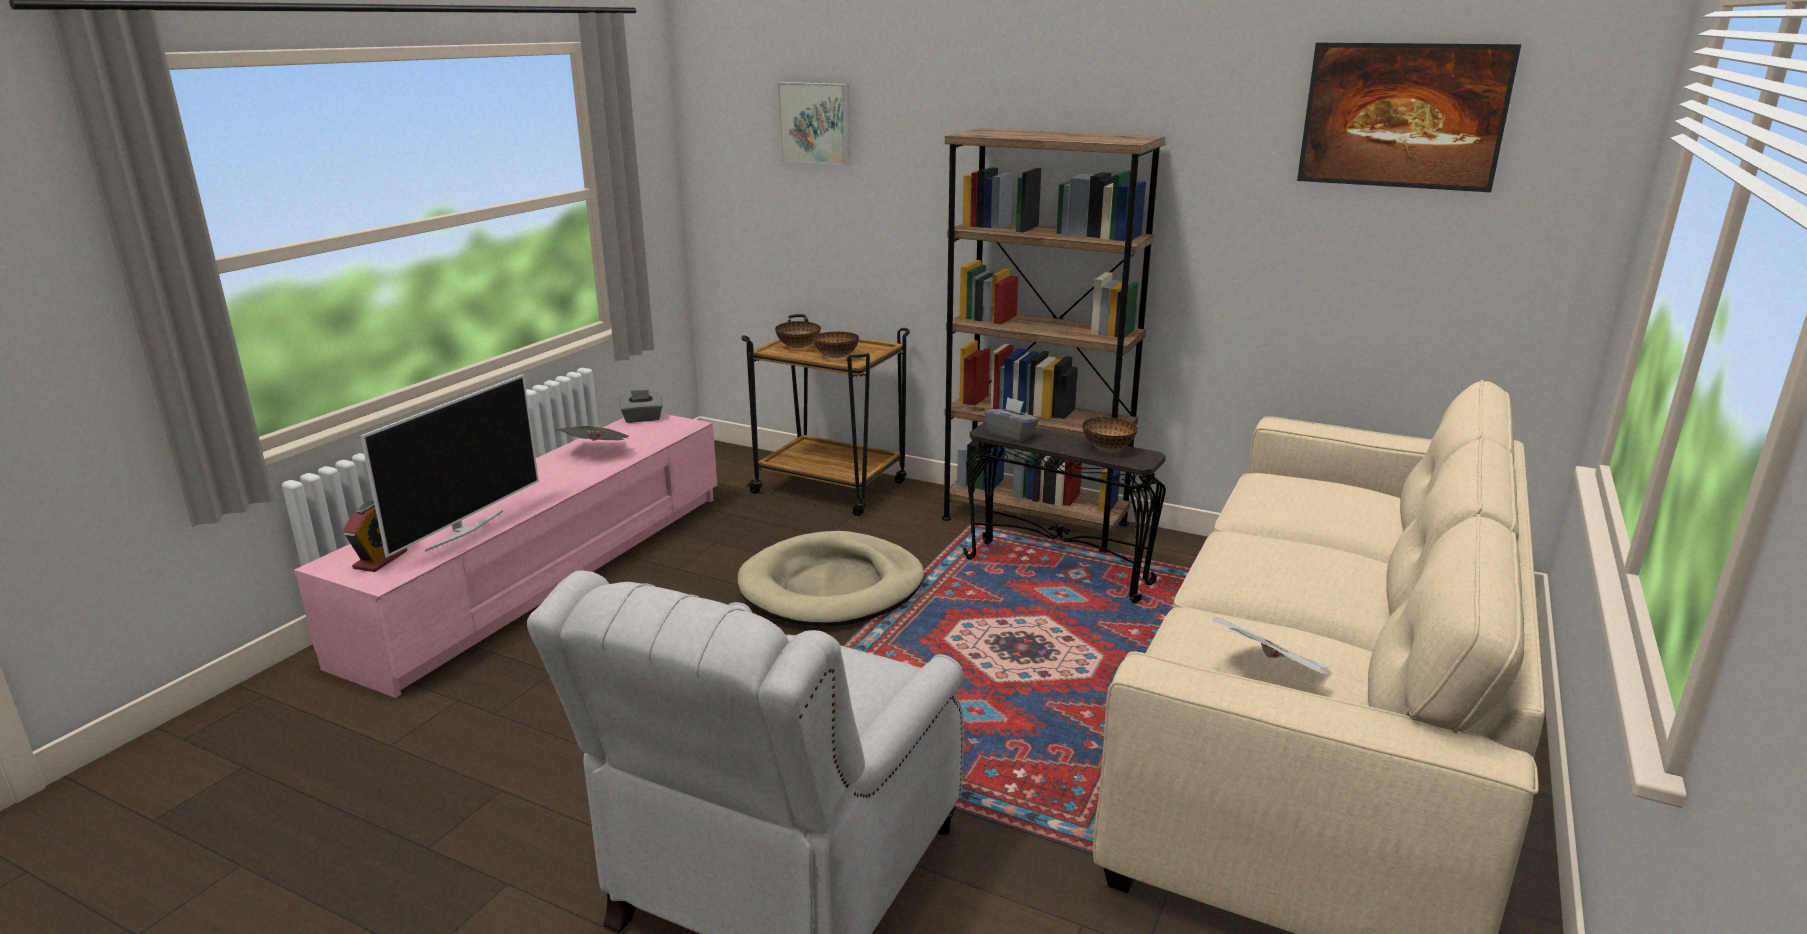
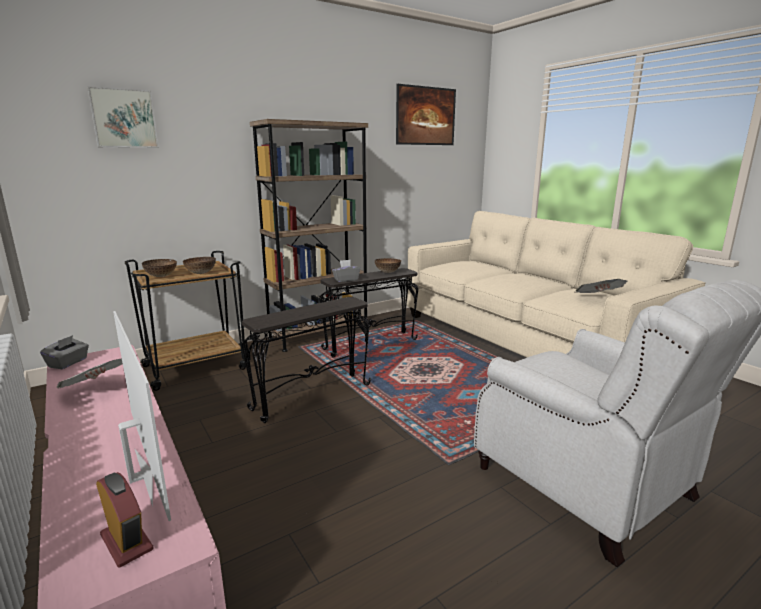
camera: 60 degrees left, 5 degrees down
beige dog bed [738,531,924,626] -> black side table [242,297,371,423]

